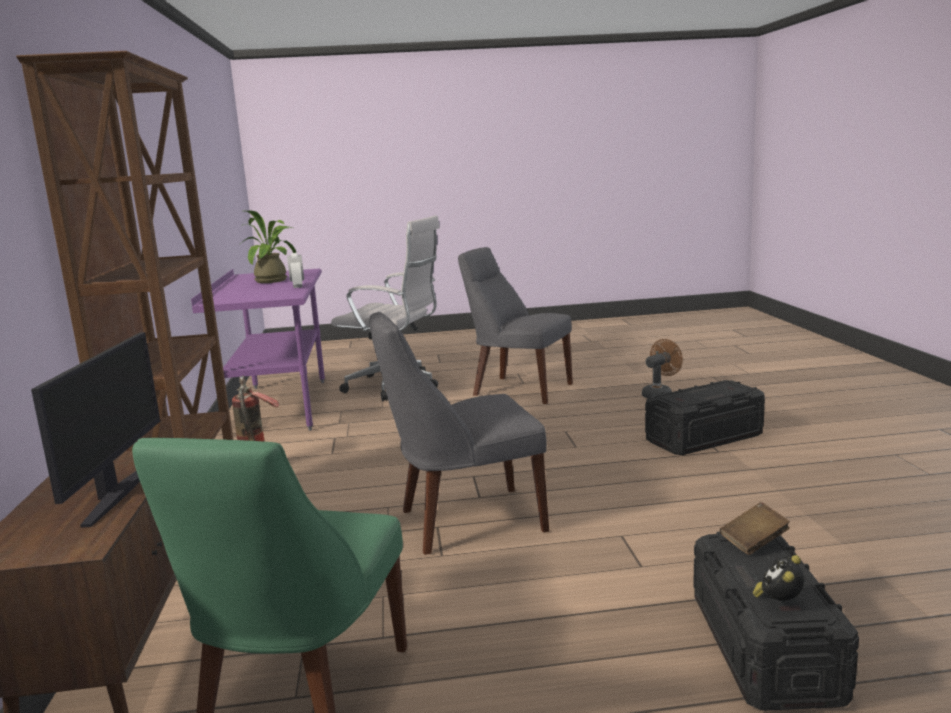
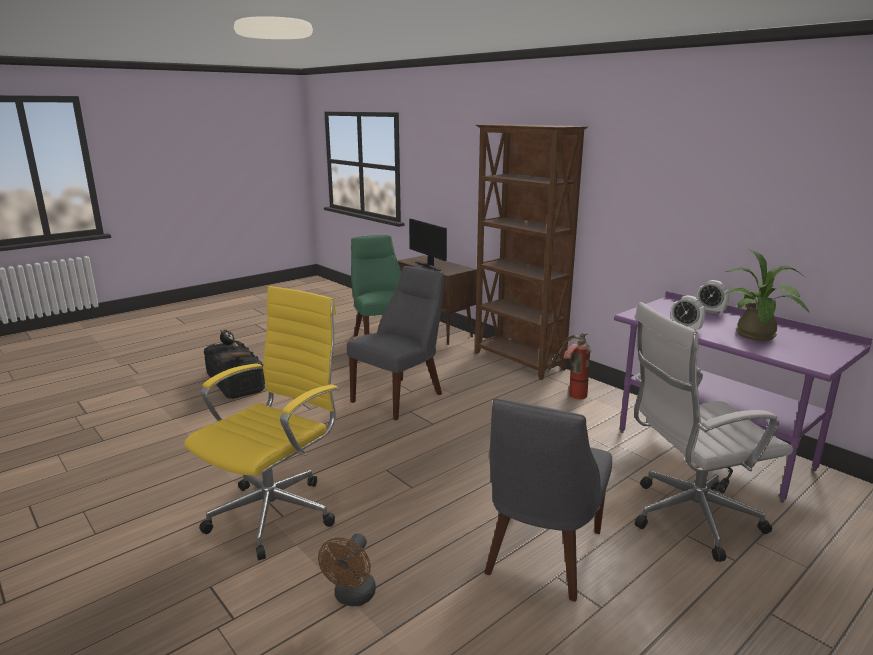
camera: 145 degrees right, 5 degrees up
grey chair [458,247,573,404] -> grey chair turned 120 degrees clockwise [484,399,612,602]
black storage box [645,380,765,455] -> yellow office chair [184,286,340,560]
none -> alarm clock [697,280,730,314]

